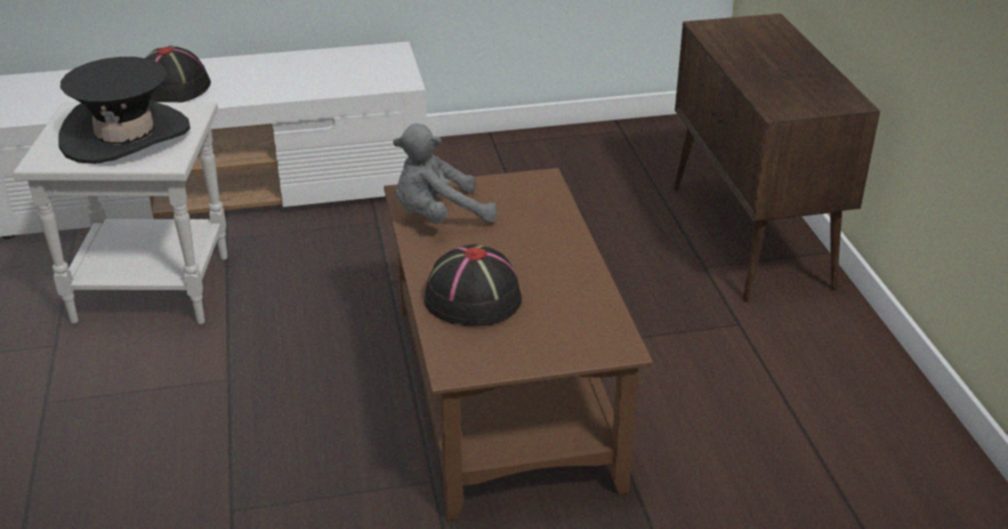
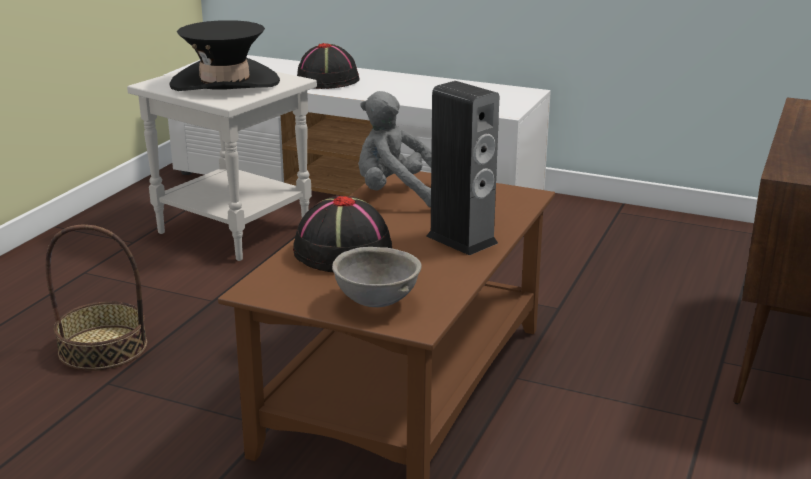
camera: 35 degrees right, 10 degrees down
none -> basket [46,225,147,371]
none -> grey bowl [332,247,421,307]
none -> speaker [426,81,499,255]

